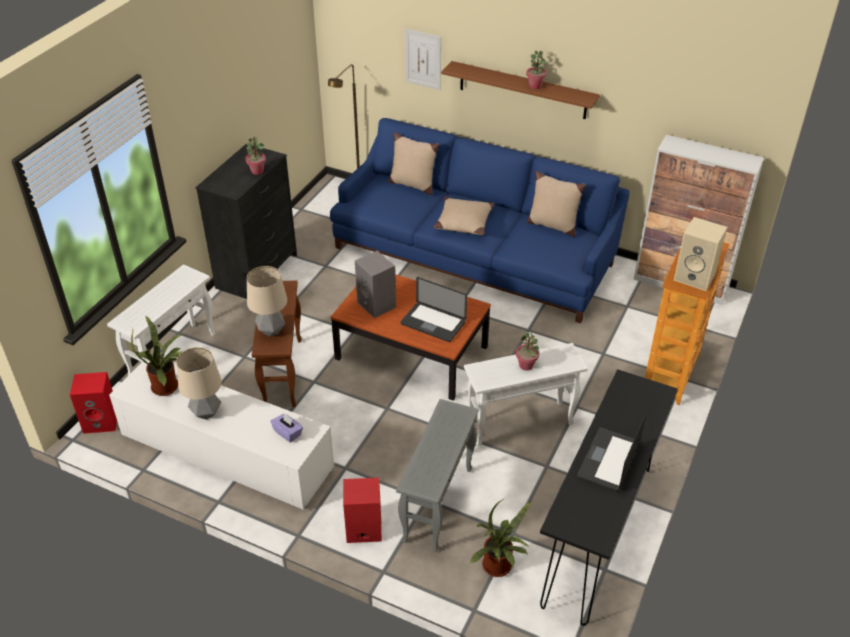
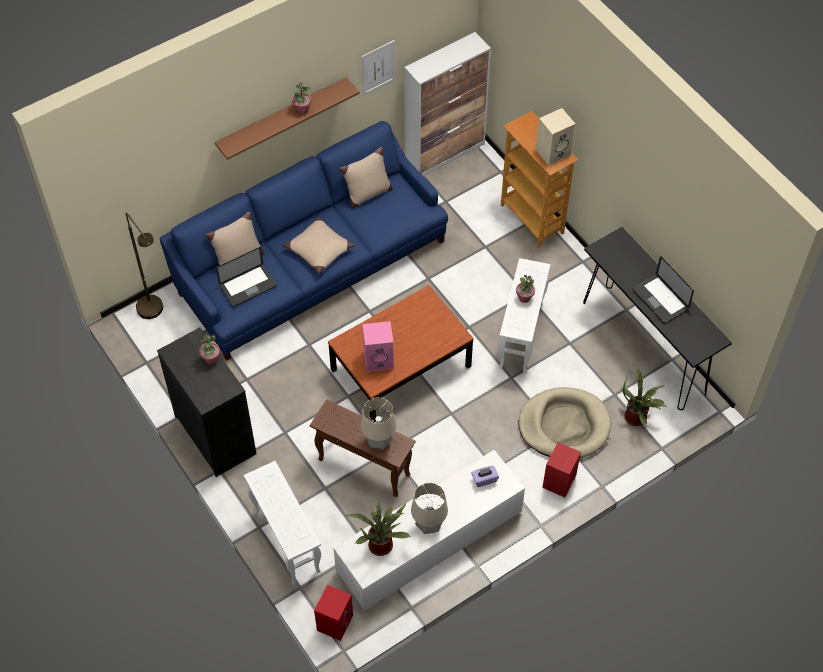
camera: 60 degrees left, 15 degrees up
grey speaker [355,251,396,318] -> pink speaker [362,321,394,372]
grey side table [396,399,479,552] -> beige dog bed [519,387,611,458]
laptop [401,277,467,342] -> laptop moved to [216,247,277,307]
picture [405,29,441,90] -> picture moved to [362,40,396,96]

